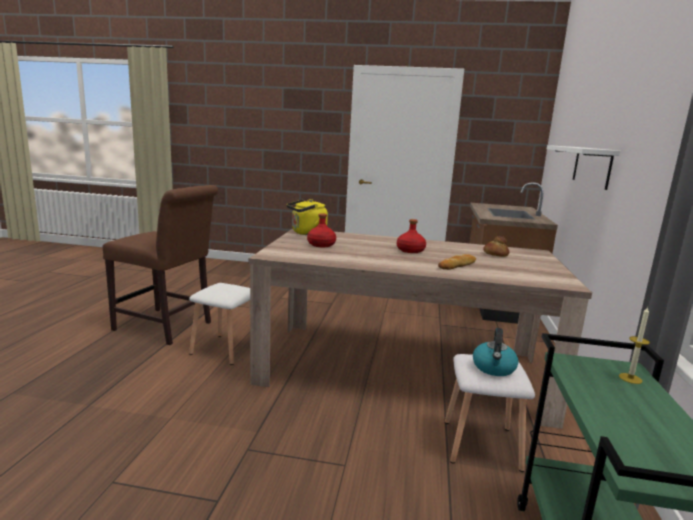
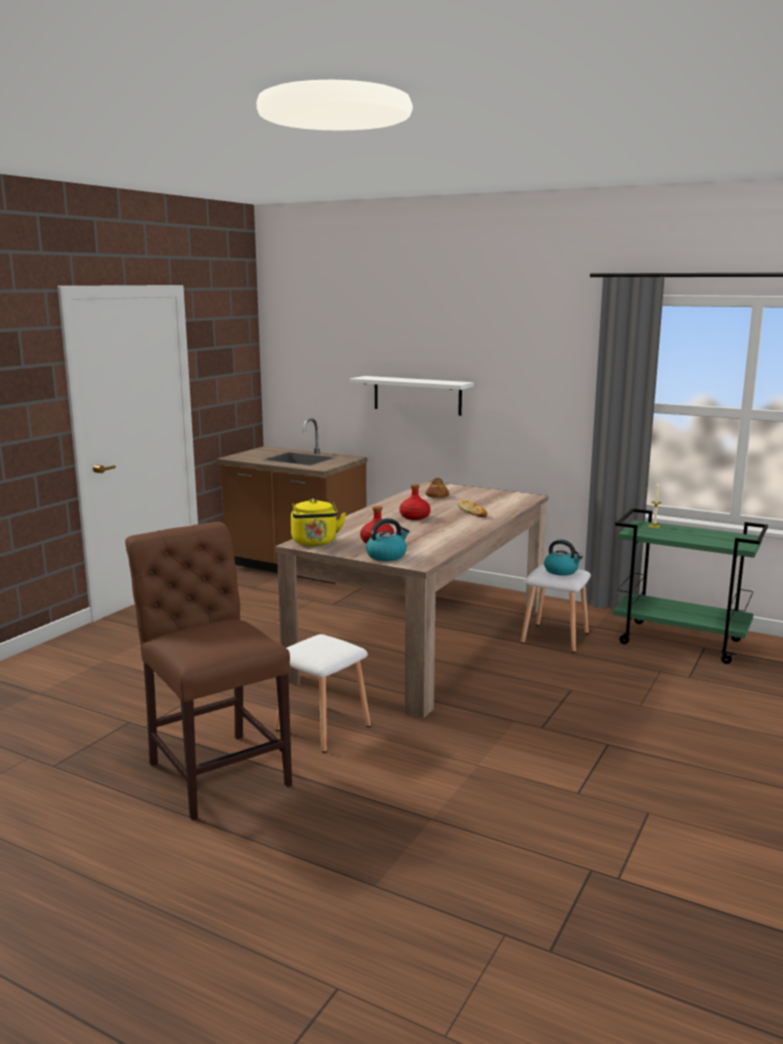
camera: 70 degrees left, 0 degrees up
brown chair [103,185,218,345] -> brown chair turned 75 degrees counterclockwise [125,522,292,821]
none -> kettle [366,518,410,561]

